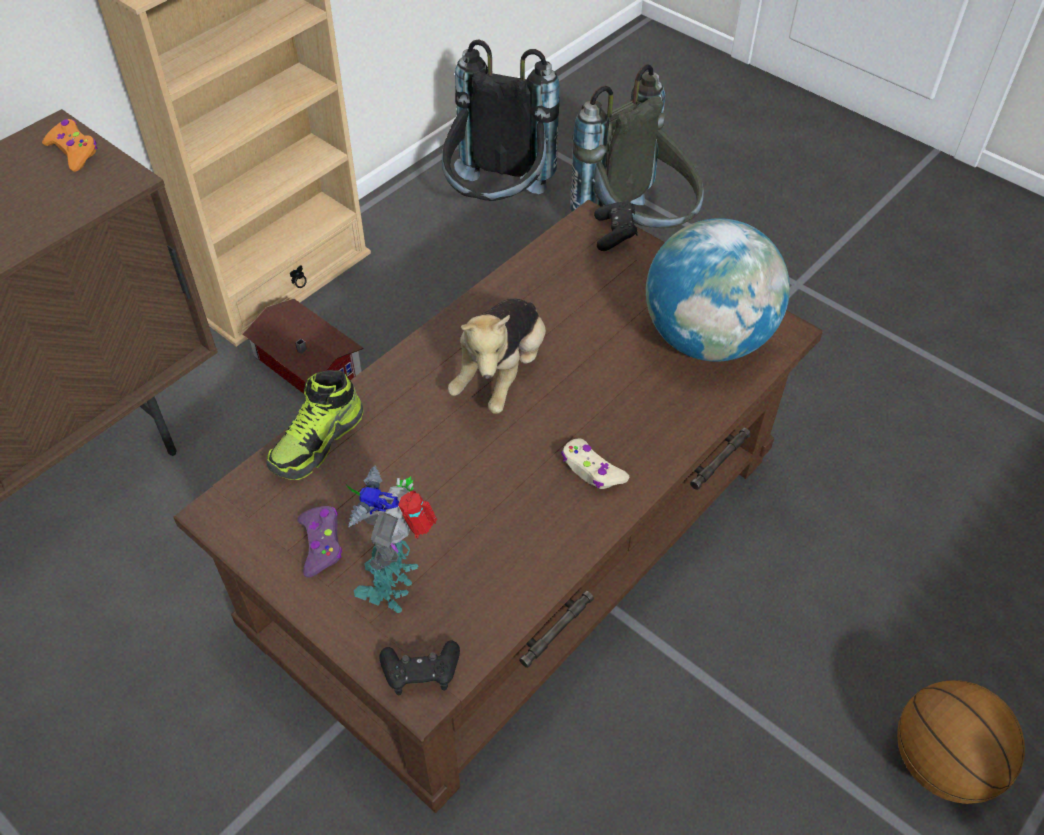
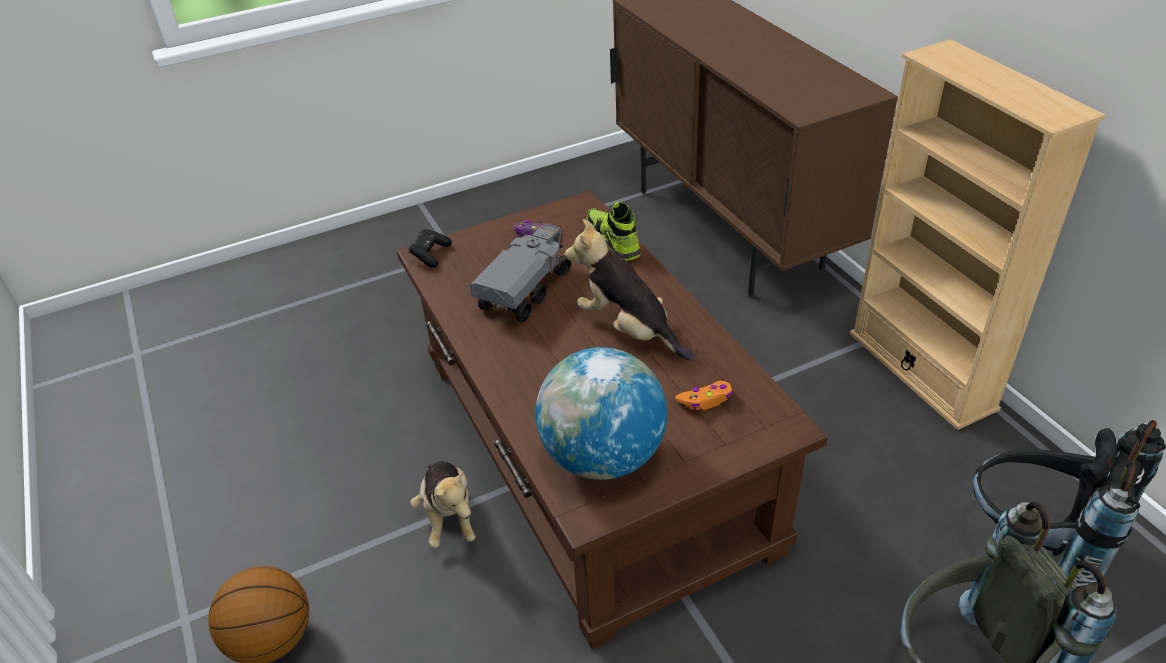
camera: 115 degrees right, 10 degrees down
orange game controller [42,119,97,172] -> orange game controller moved to [675,381,733,410]
toy house [242,299,363,394] -> none
toy robot [346,465,437,613] -> none
beige game controller [561,438,630,489] -> none
black game controller [594,201,638,251] -> none
none -> plush toy [410,461,475,548]
none -> toy truck [470,221,572,322]

